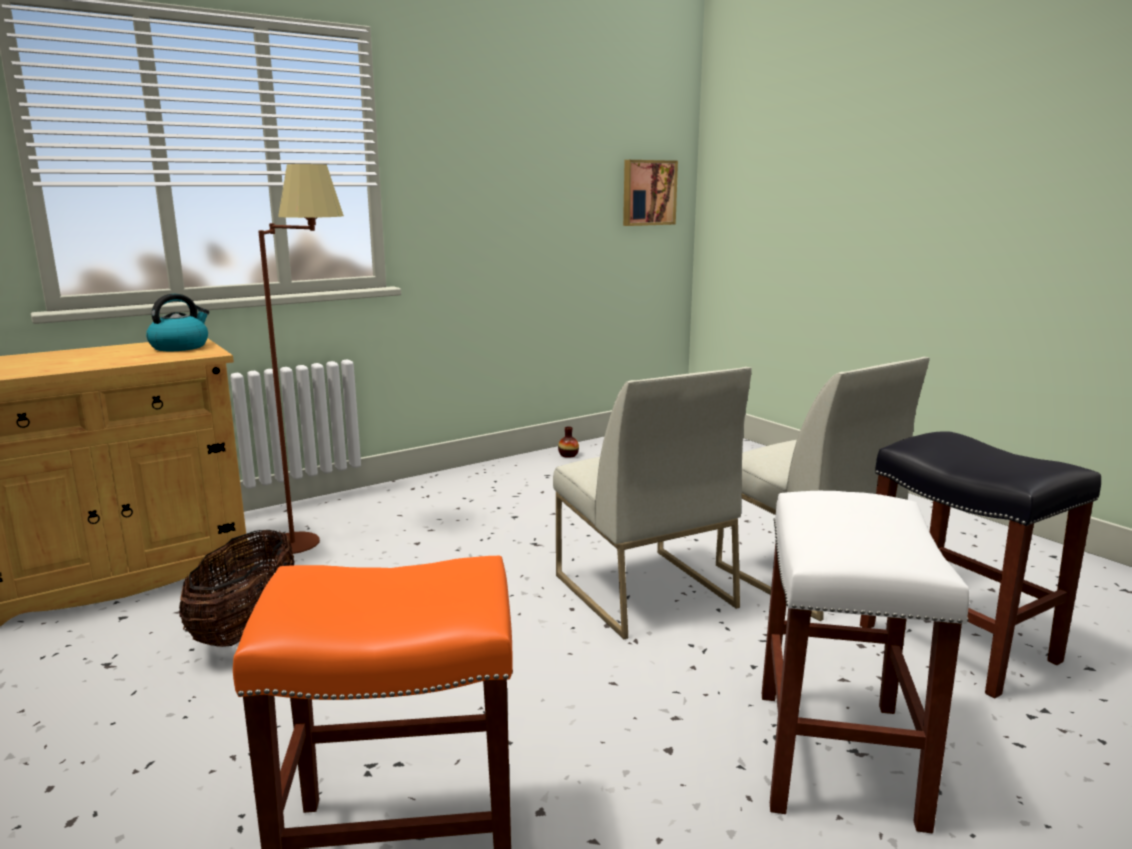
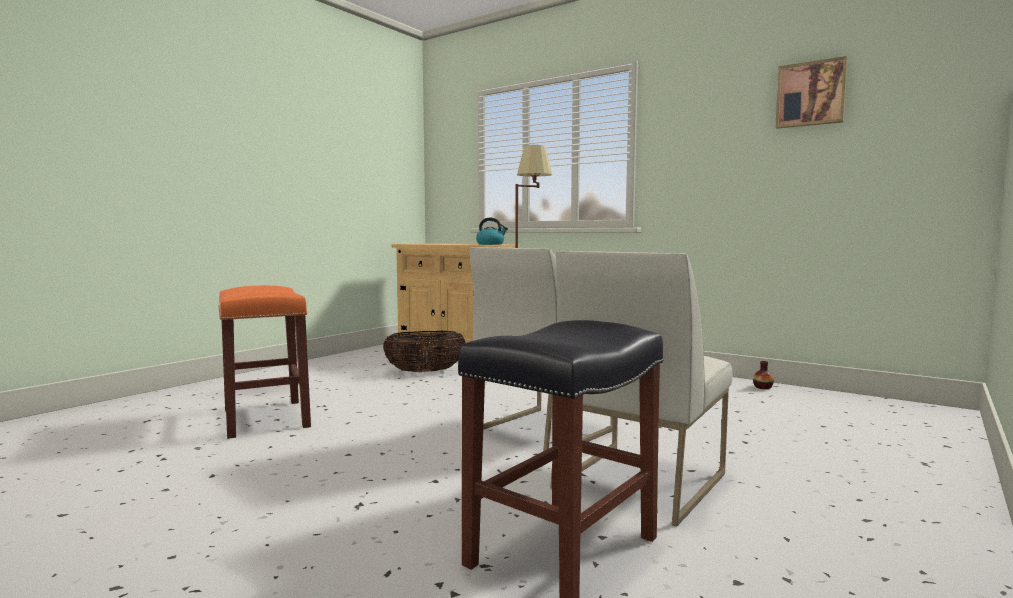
camera: 70 degrees right, 10 degrees down
picture [623,160,678,226] -> picture moved to [775,56,848,129]
white stool [762,491,969,833] -> none

